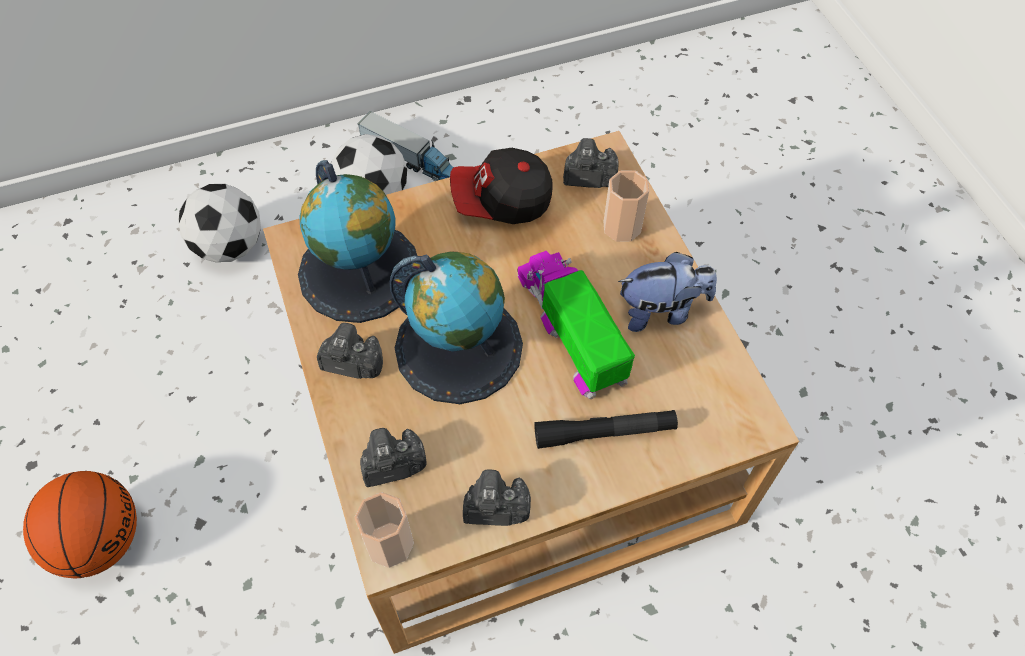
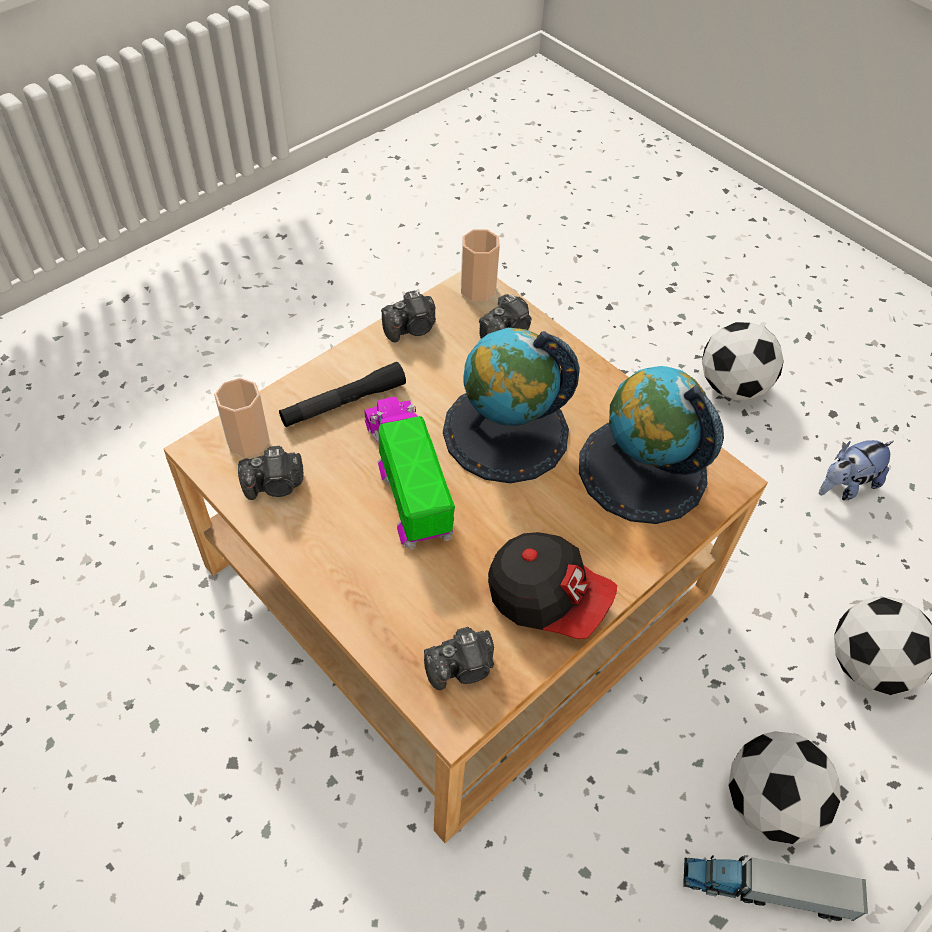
camera: 155 degrees right, 5 degrees down
basketball [23,471,137,578] -> football [702,322,784,400]
camera [317,323,383,379] -> camera moved to [238,446,303,500]
cap [450,148,553,224] -> cap turned 60 degrees clockwise [488,532,617,639]
toy truck [517,251,635,399] -> toy truck turned 150 degrees counterclockwise [364,396,455,550]
cup [603,171,649,242] -> cup moved to [214,378,269,457]
plush toy [618,252,717,332] -> plush toy moved to [819,440,894,500]

